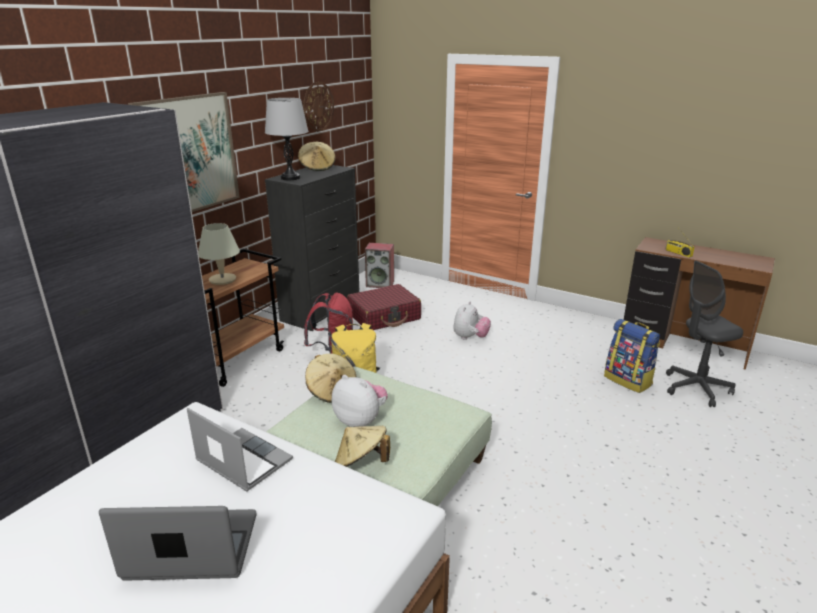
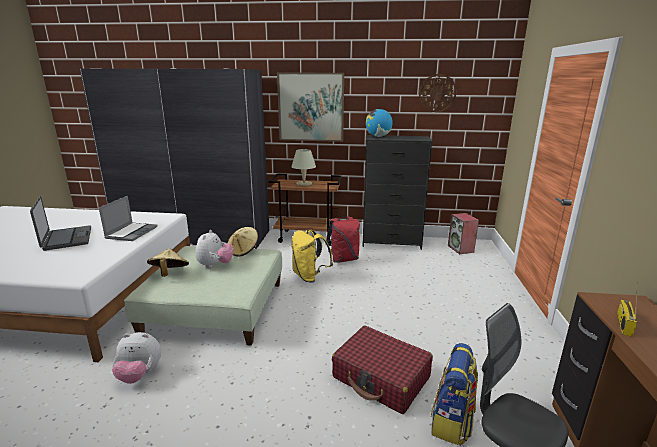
camera: 65 degrees right, 5 degrees down
grey table lamp [265,98,308,180] -> globe [366,109,393,137]
beige hat [298,142,336,171] -> none
red suitcase [347,284,421,330] -> red suitcase moved to [332,326,433,414]
plush toy [453,301,491,340] -> plush toy moved to [112,332,161,384]

